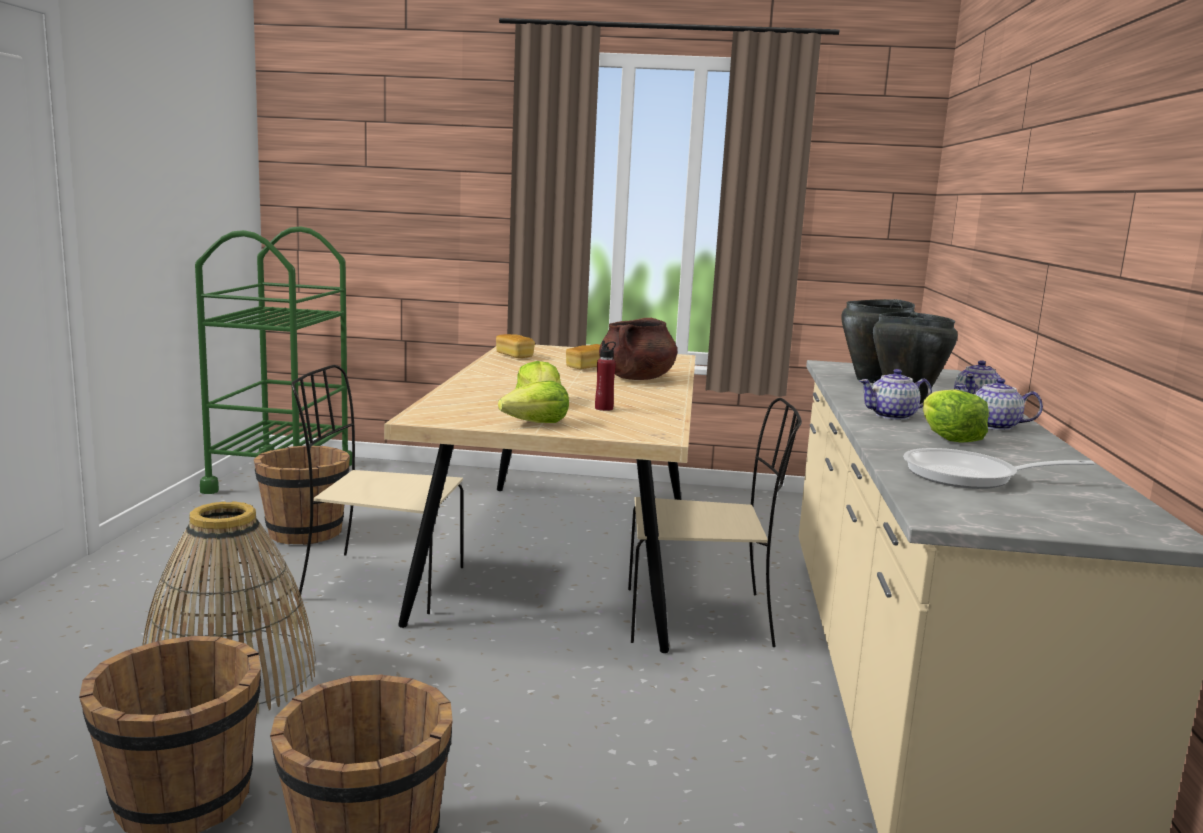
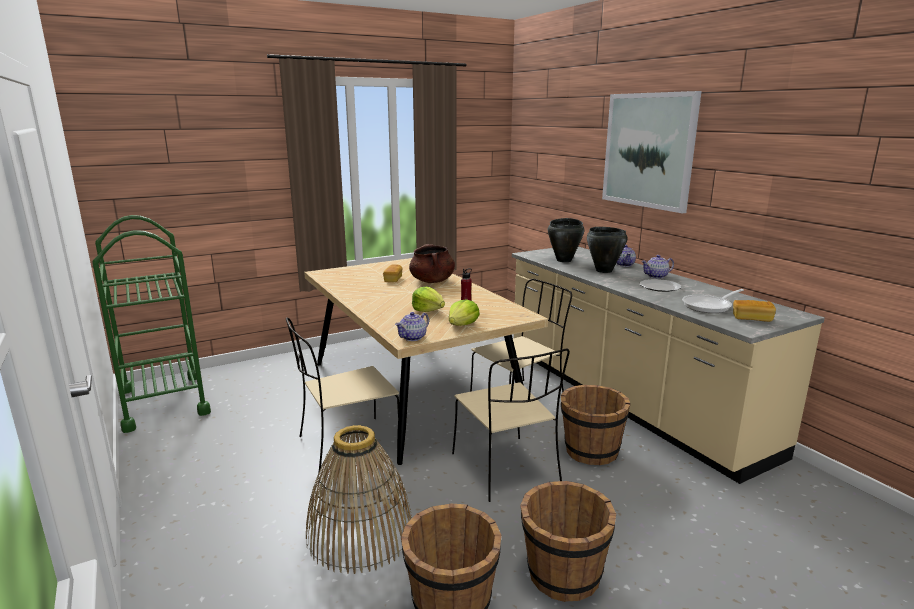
camera: 35 degrees left, 5 degrees up
brown bucket [254,445,350,545] -> brown bucket moved to [561,385,630,465]
bread [496,334,535,358] -> bread moved to [733,300,776,322]
teapot [859,369,932,420] -> teapot moved to [395,312,429,341]
lettuce [923,389,989,443] -> plate [639,279,682,292]
none -> beige chair [452,349,570,502]
none -> picture [602,91,702,213]

